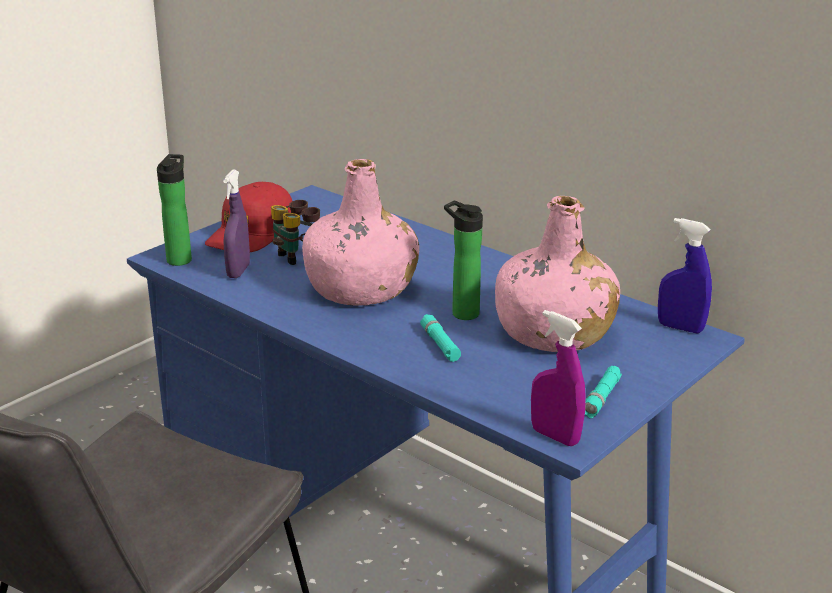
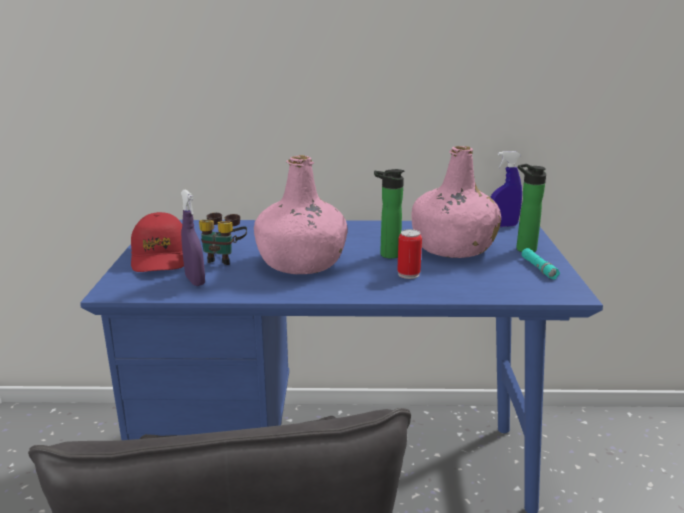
camera: 40 degrees left, 5 degrees down
bottle [157,154,192,266] -> bottle moved to [516,164,546,252]
turquoise flashlight [420,314,461,362] -> can [397,229,422,279]
purple spray bottle [531,310,586,446] -> none

